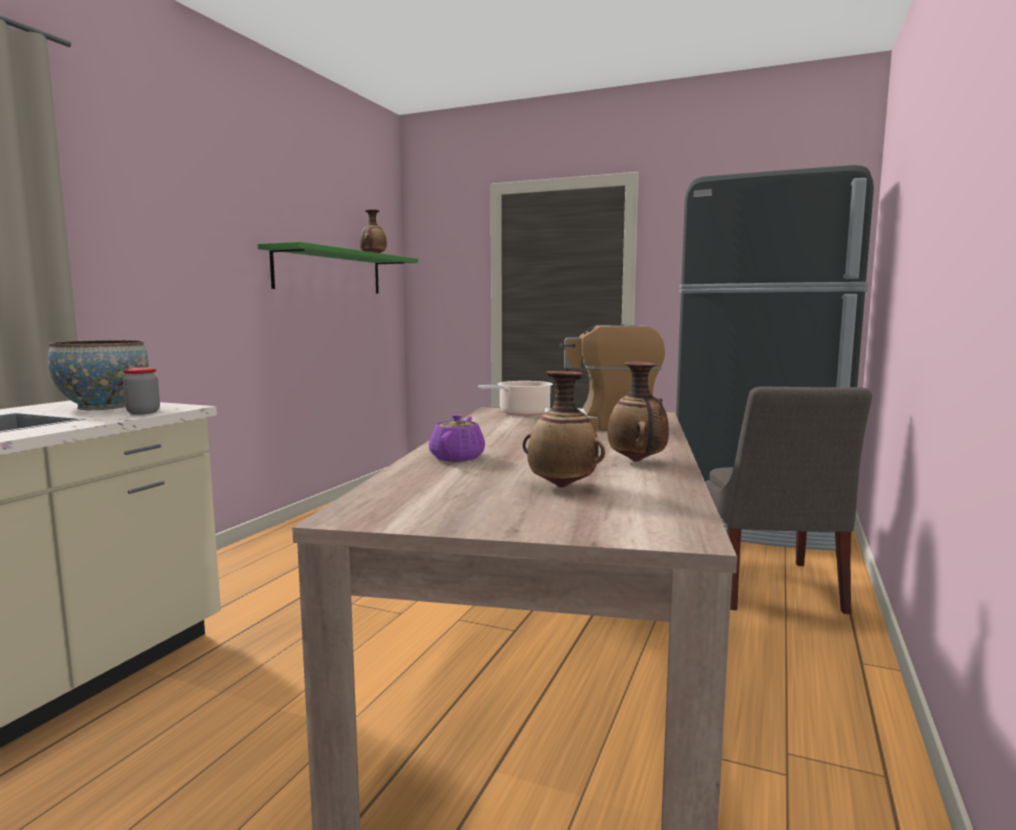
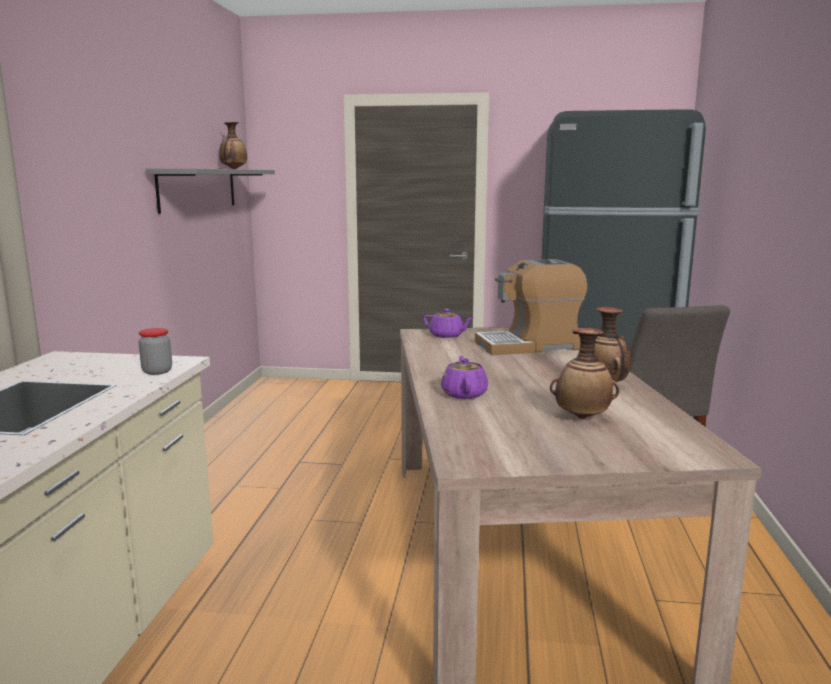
camera: 15 degrees left, 5 degrees up
bowl [48,340,148,410] -> none
green shelf [258,242,418,294] -> grey shelf [146,169,275,214]
cooking pot [478,381,553,416] -> purple teapot [423,309,473,338]

